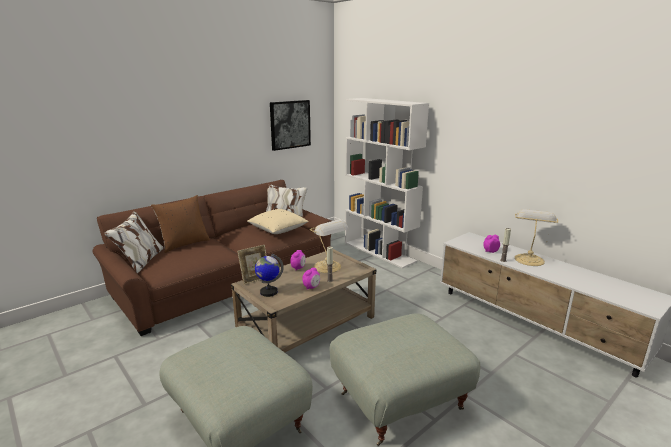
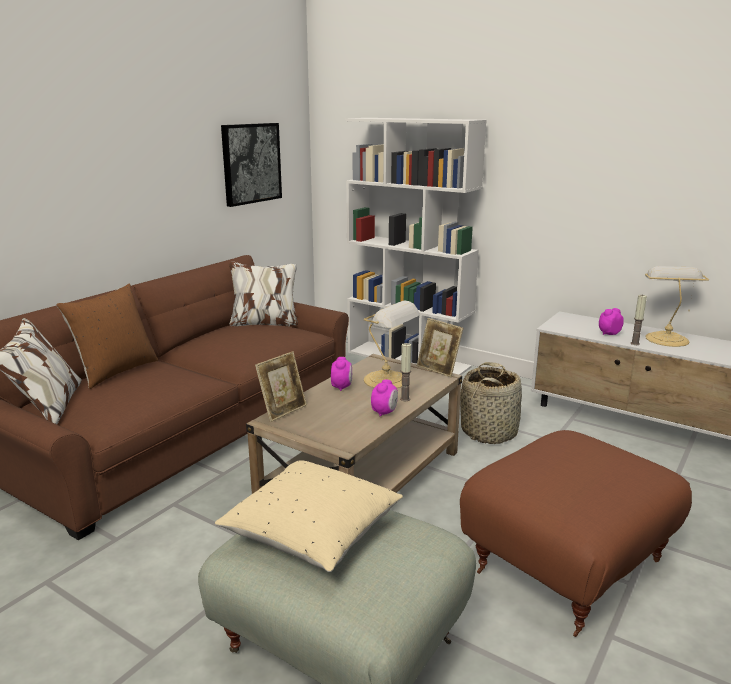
camera: 15 degrees left, 0 degrees up
beige pillow [247,209,309,234] -> beige pillow moved to [215,460,403,572]
globe [255,254,284,297] -> none
grey ottoman [330,314,480,446] -> brown ottoman [460,430,692,637]
none -> picture frame [417,318,463,377]
none -> basket [460,362,522,444]

